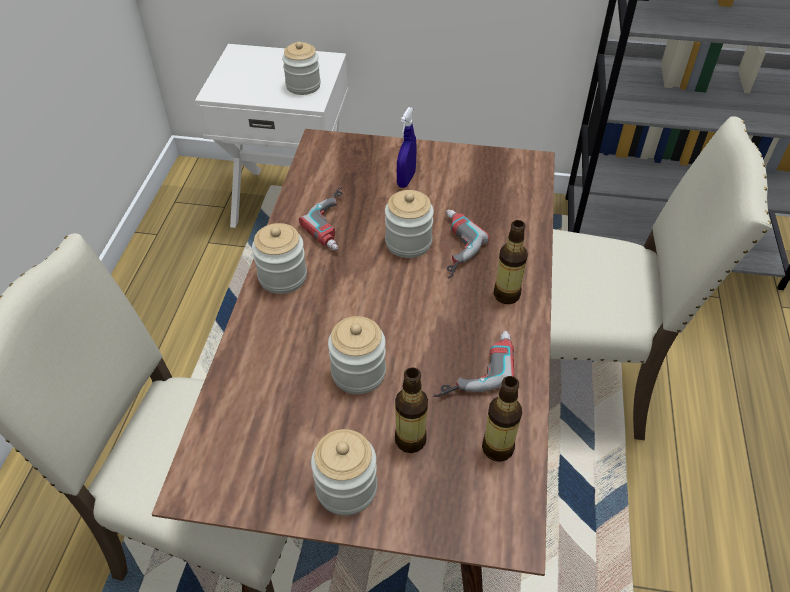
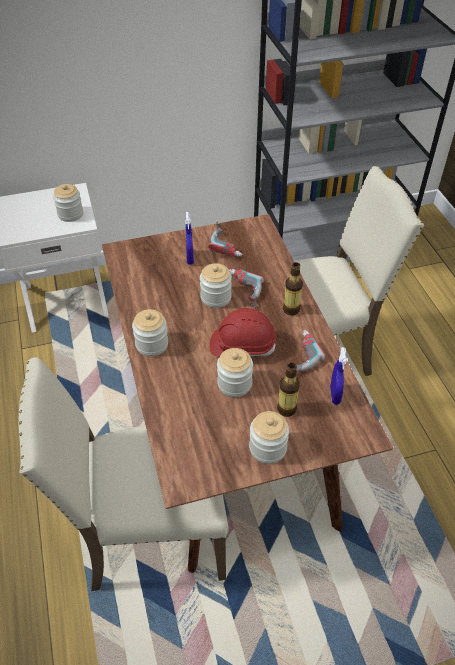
camera: 25 degrees left, 0 degrees up
power drill [299,187,343,250] -> power drill moved to [208,221,242,257]
bottle [482,376,522,462] -> blue spray bottle [330,347,347,405]
none -> red hard hat [209,308,276,356]

